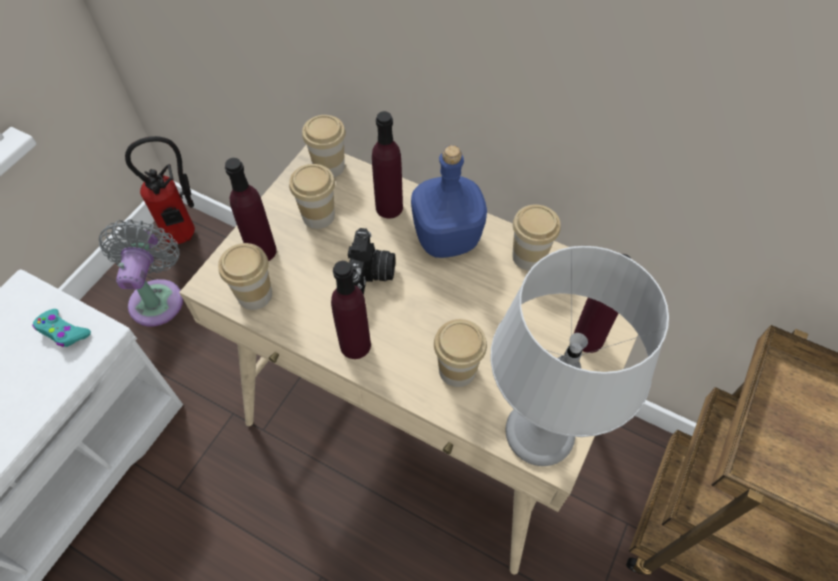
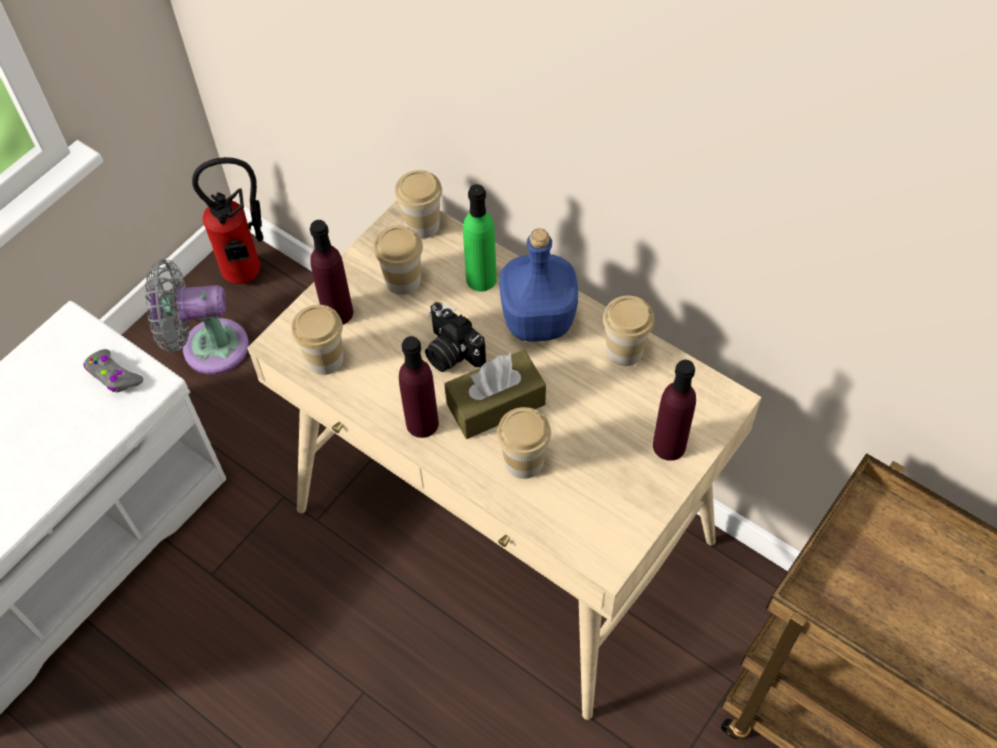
camera: 10 degrees right, 0 degrees up
turquoise game controller [32,309,91,347] -> grey game controller [84,349,143,392]
grey fan [99,219,183,326] -> grey fan turned 105 degrees counterclockwise [145,259,249,374]
camera [348,228,395,295] -> camera turned 120 degrees clockwise [425,302,486,372]
purple bottle [372,111,403,219] -> green bottle [463,184,497,292]
grey table lamp [490,246,669,466] -> none
none -> brown tissue box [444,350,546,439]

